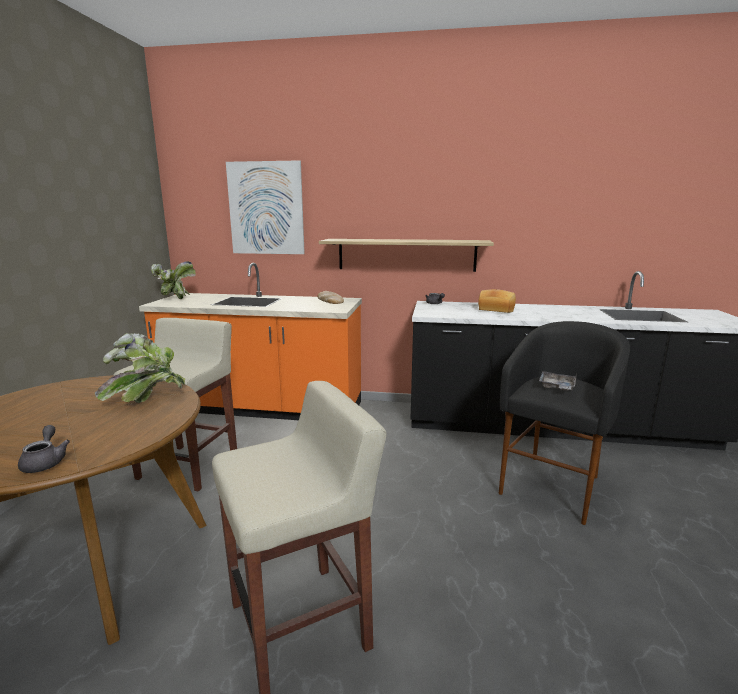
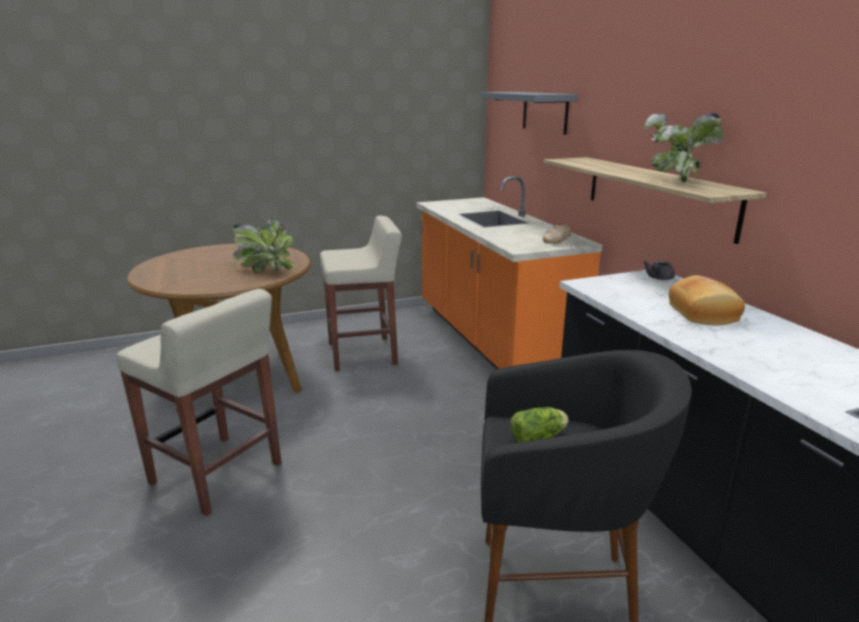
camera: 60 degrees right, 5 degrees up
grey teapot [18,425,70,473] -> none
potted plant [151,261,196,299] -> potted plant moved to [644,113,724,183]
picture [226,160,305,254] -> grey shelf [482,92,578,135]
grey tray [539,371,577,391] -> lettuce [510,407,569,443]

